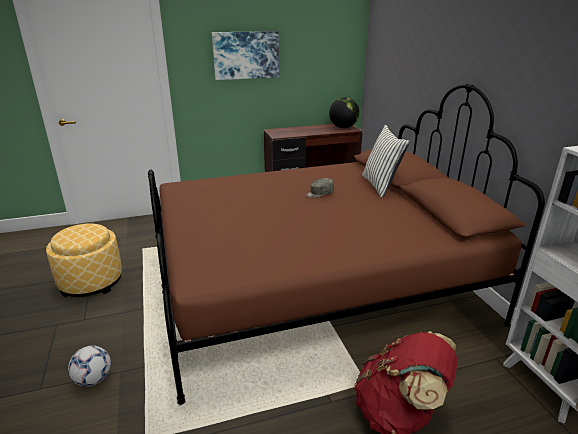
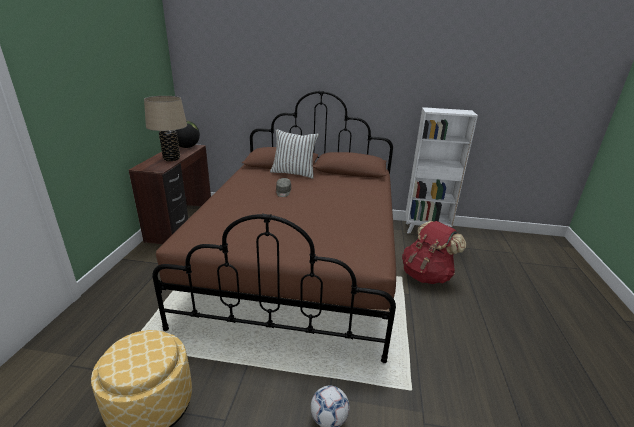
camera: 65 degrees left, 0 degrees up
picture [212,31,279,80] -> none
none -> beige table lamp [144,96,187,161]

